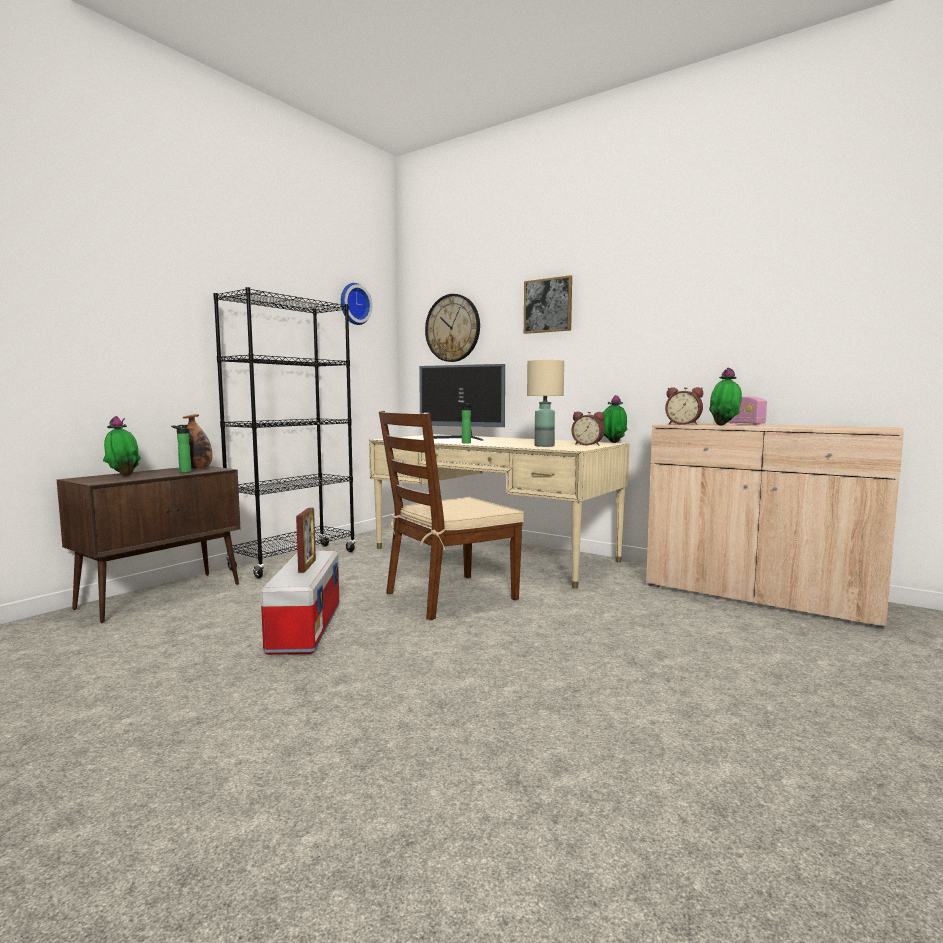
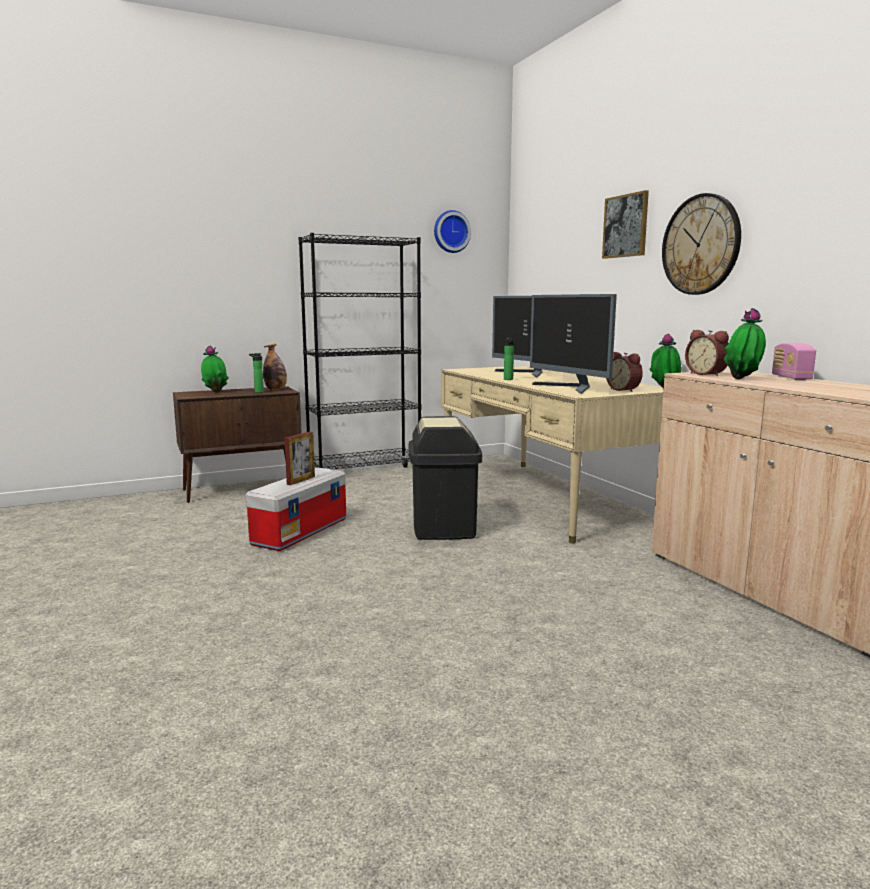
camera: 30 degrees right, 5 degrees up
brown chair [379,411,524,620] -> black trash can [409,416,482,540]
wall clock [425,294,480,362] -> wall clock moved to [662,193,741,295]
beige table lamp [527,360,564,447] -> monitor [530,294,617,394]

